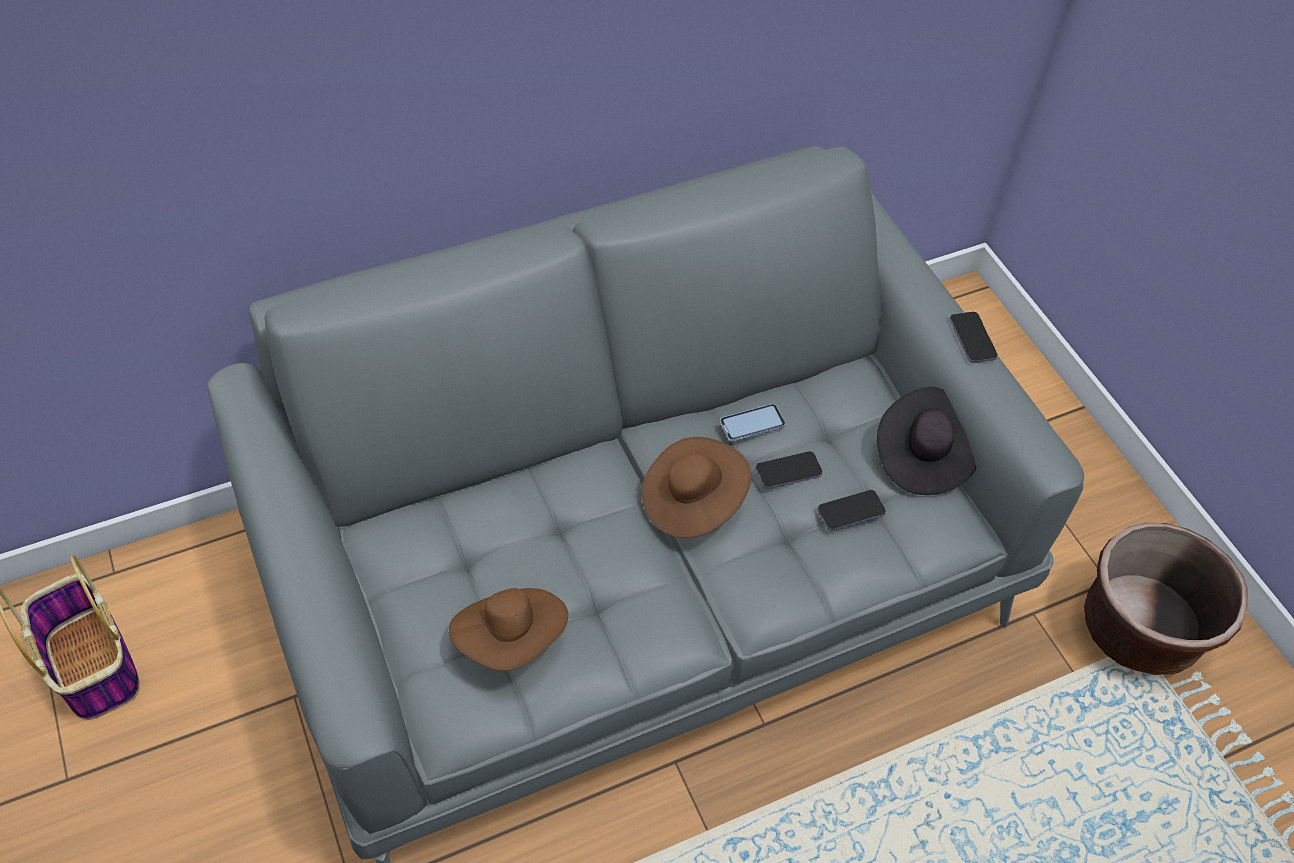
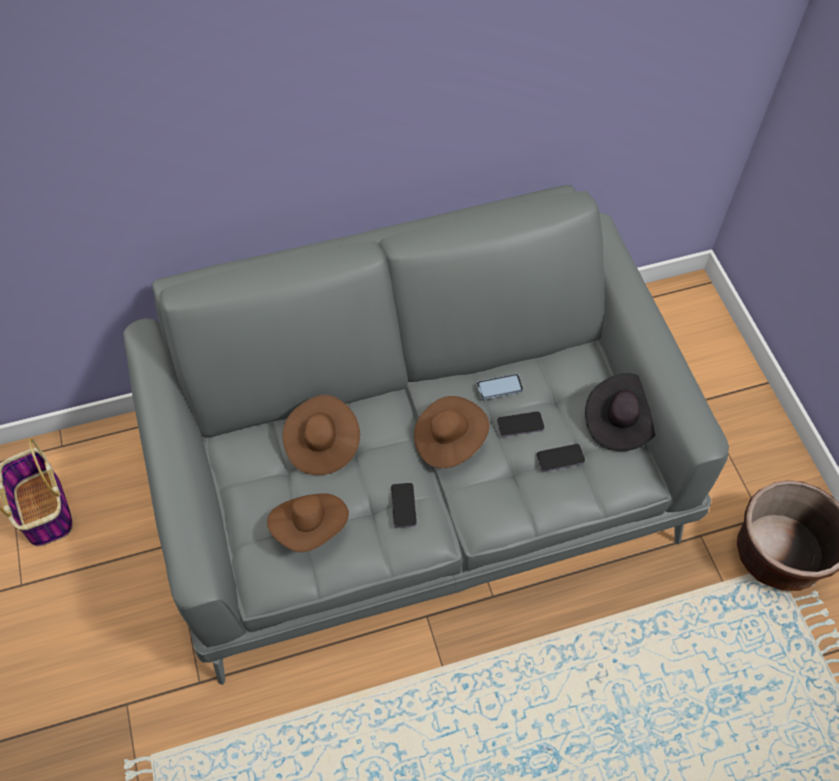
camera: 10 degrees right, 5 degrees up
phone [950,312,998,363] -> phone moved to [391,483,417,528]
none -> brown hat [283,395,360,475]

